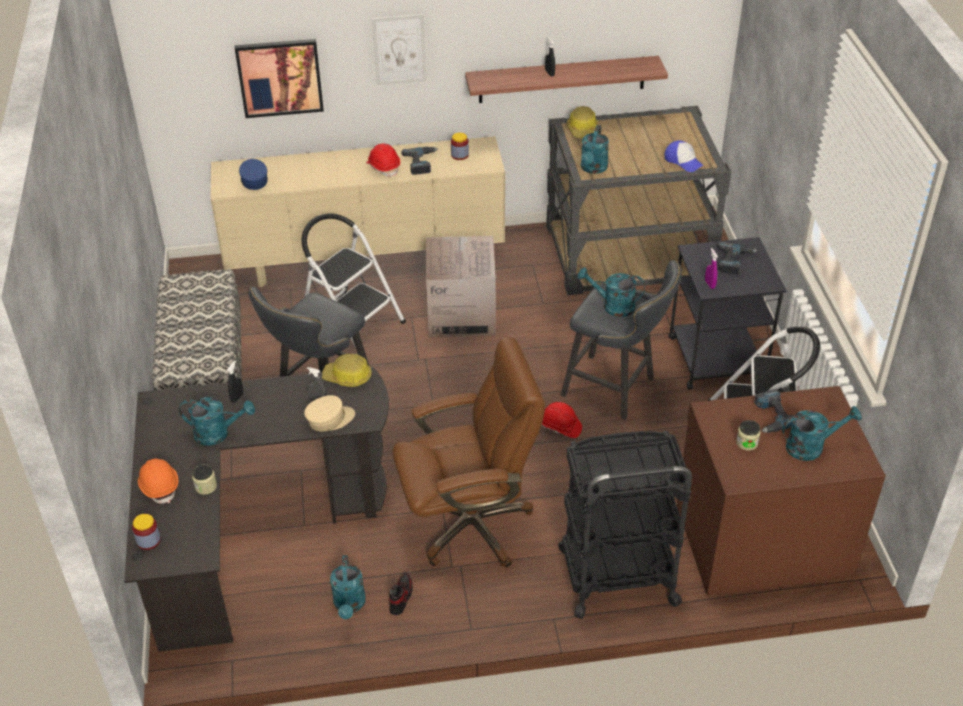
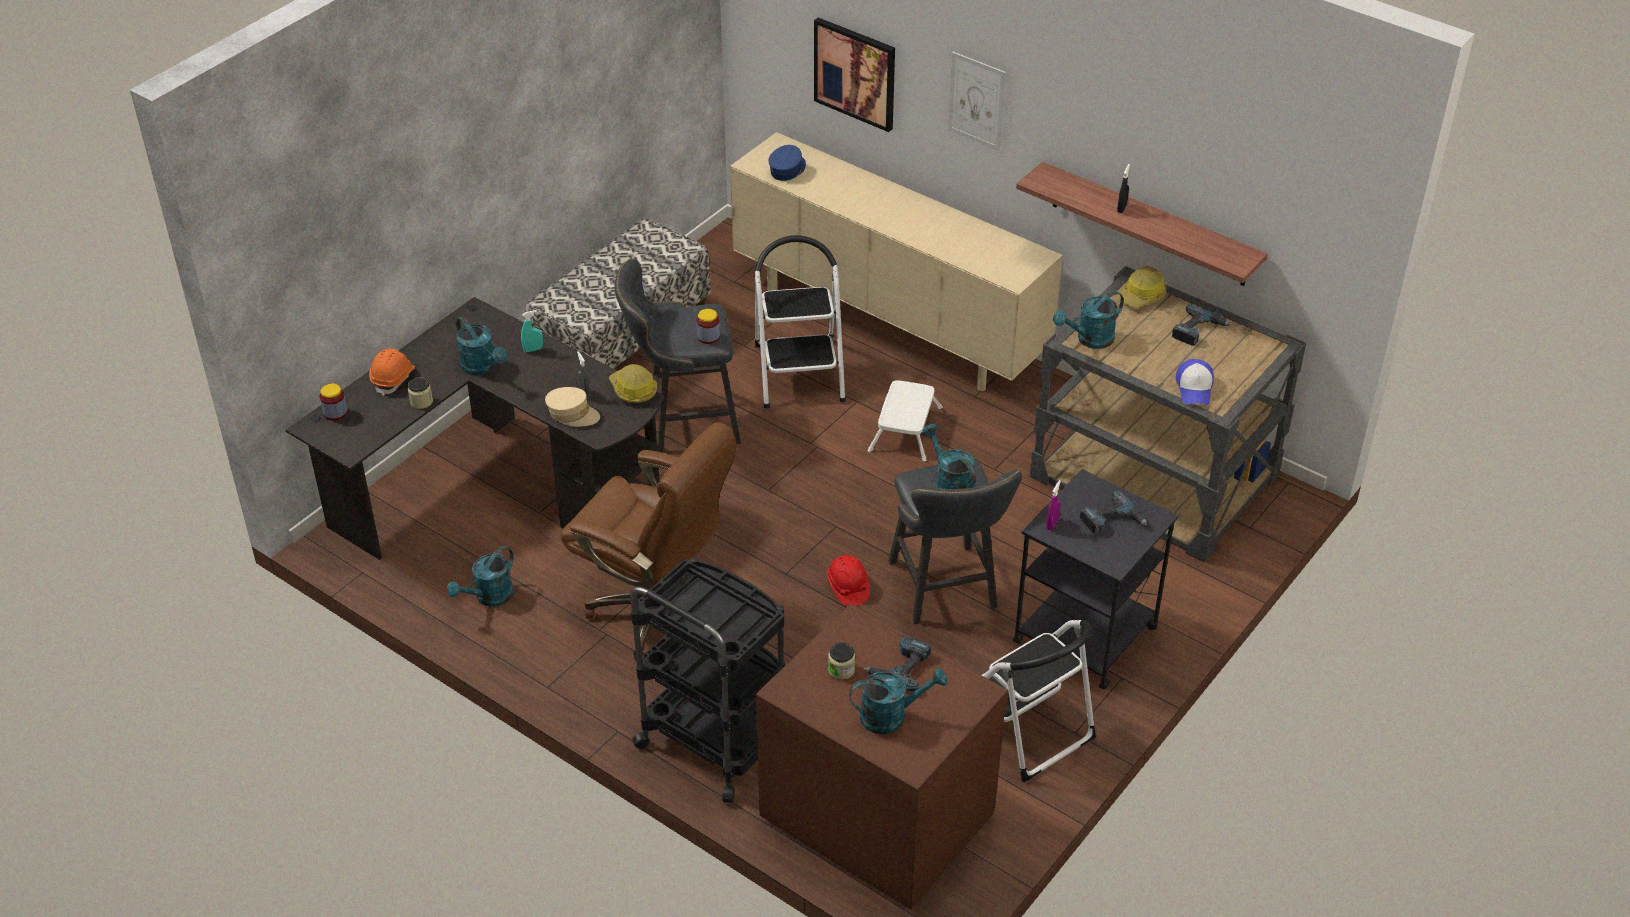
camera: 45 degrees right, 0 degrees up
black spray bottle [227,361,243,403] -> turquoise spray bottle [521,310,543,352]
red hard hat [366,143,400,177] -> none
shoe [389,573,413,615] -> none
power drill [401,147,438,175] -> power drill moved to [1172,304,1231,346]
cardboard box [426,236,496,337] -> white step ladder [867,380,943,462]
jar [451,133,469,160] -> jar moved to [696,309,720,344]
turquoise watering can [782,406,862,461] -> turquoise watering can turned 45 degrees counterclockwise [849,668,947,734]

